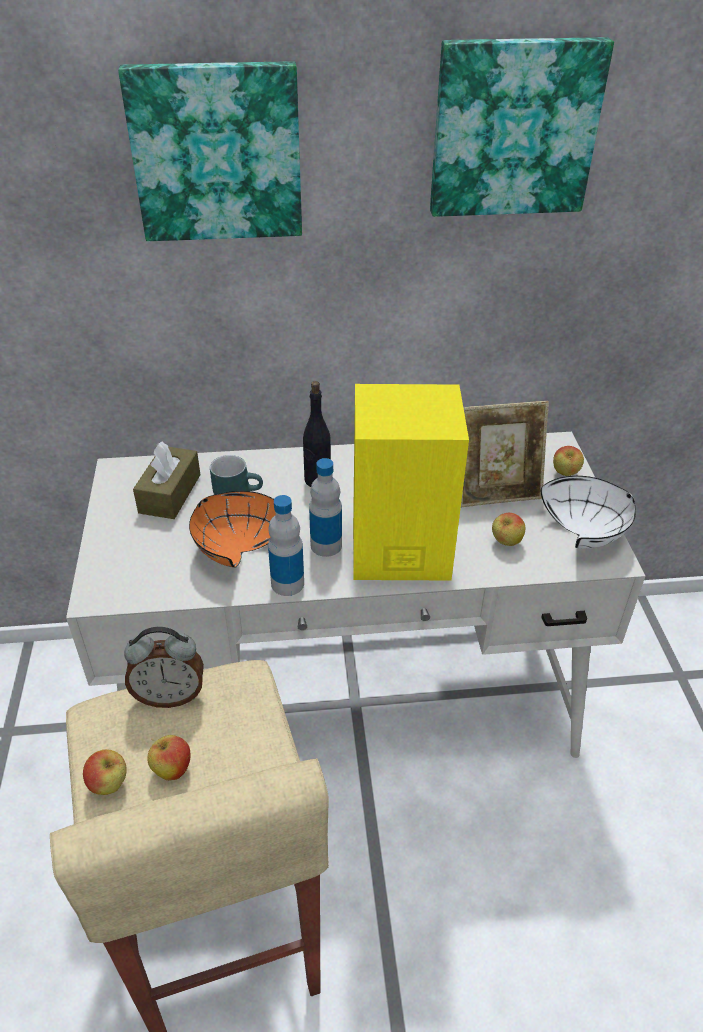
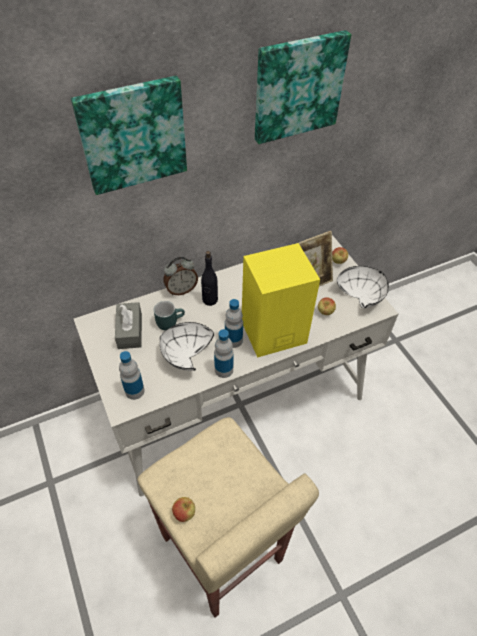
camera: 20 degrees left, 10 degrees up
alarm clock [124,627,204,708] -> alarm clock moved to [163,257,198,295]
brown tissue box [133,442,201,519] -> grey tissue box [115,302,142,349]
apple [147,735,190,781] -> none
orange bowl [189,491,276,568] -> white bowl [160,322,214,371]
none -> bottle [119,351,145,400]

